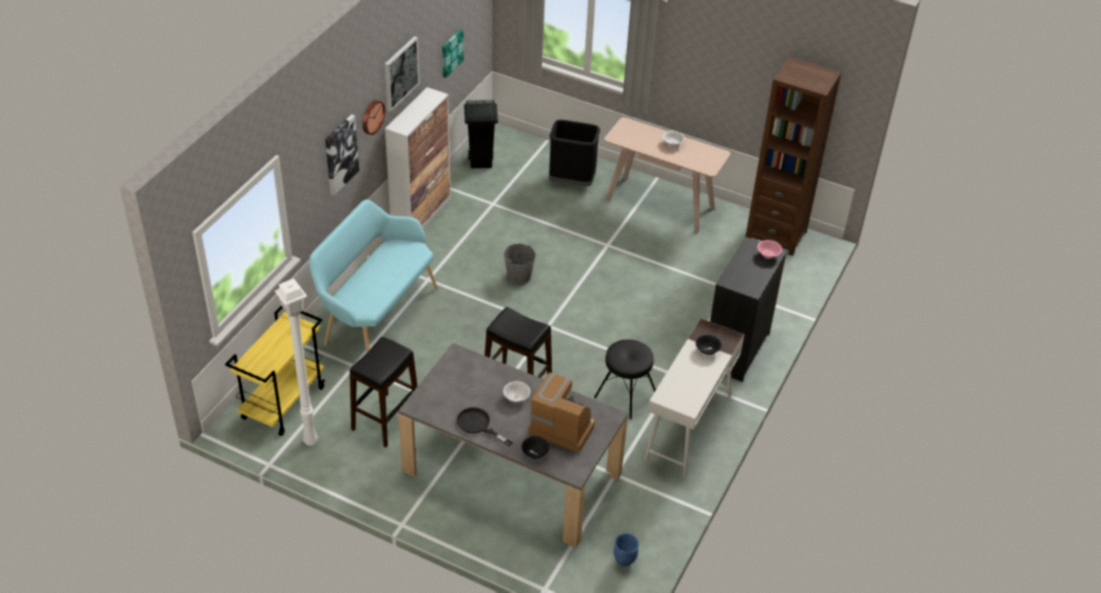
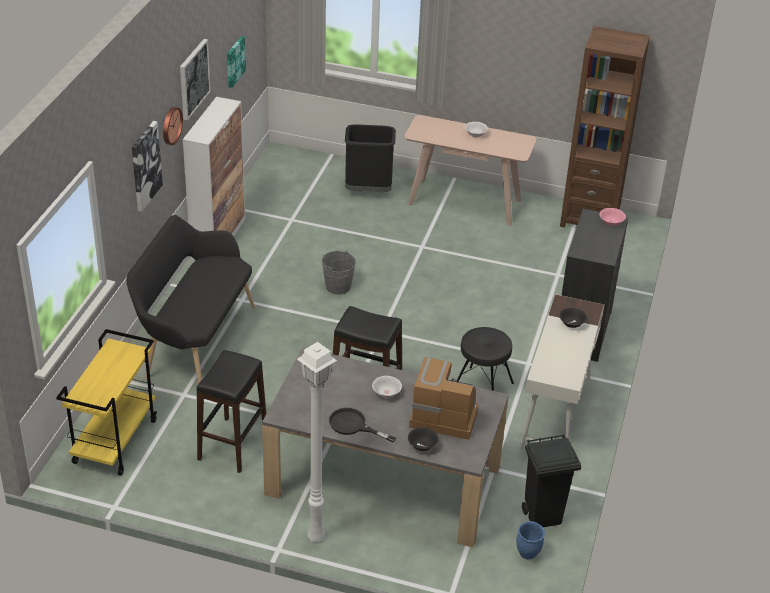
camera: 10 degrees left, 5 degrees down
white floor lamp [275,278,318,445] -> white floor lamp moved to [297,342,337,543]
turquoise bench [309,200,438,353] -> black bench [127,215,255,384]
black trash can [464,100,498,168] -> black trash can moved to [522,434,581,527]

